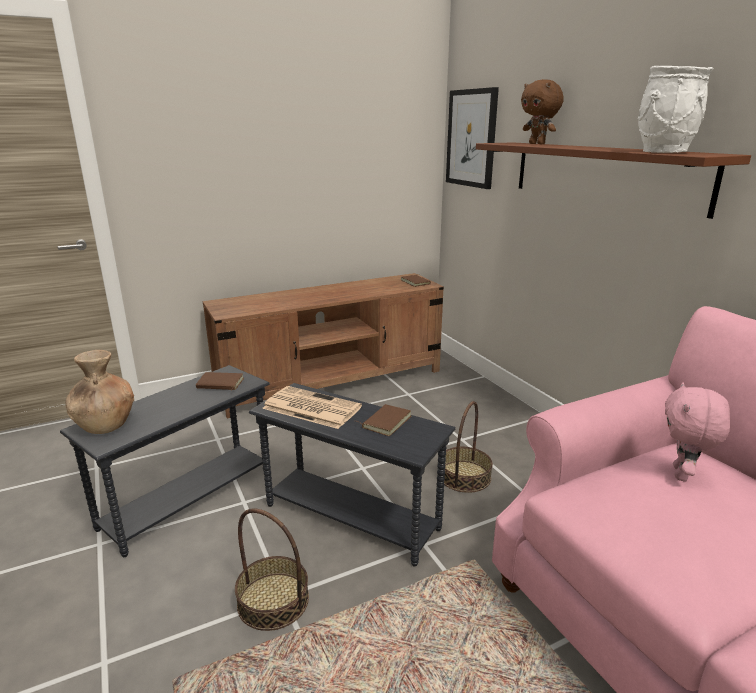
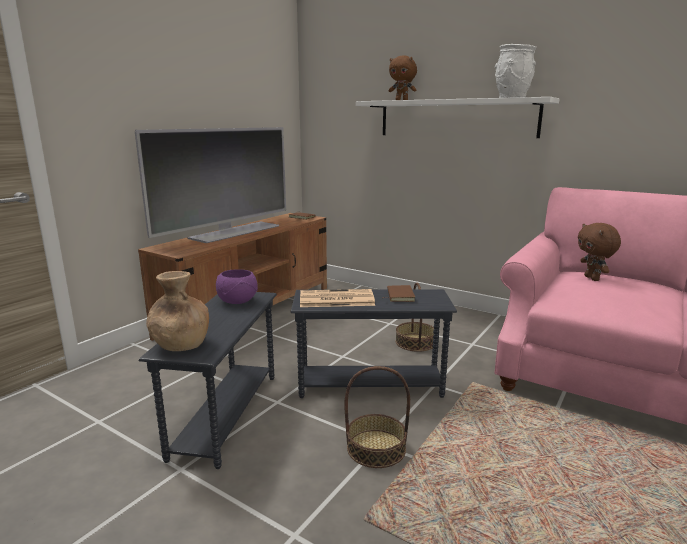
camera: 30 degrees left, 5 degrees down
brown book [196,372,244,391] -> purple bowl [216,269,258,304]
picture [446,87,499,189] -> none
brown shelf [476,142,751,219] -> white shelf [356,97,560,138]
pink plush toy [665,382,730,482] -> brown plush toy [578,223,621,281]
none -> television [135,127,286,243]

